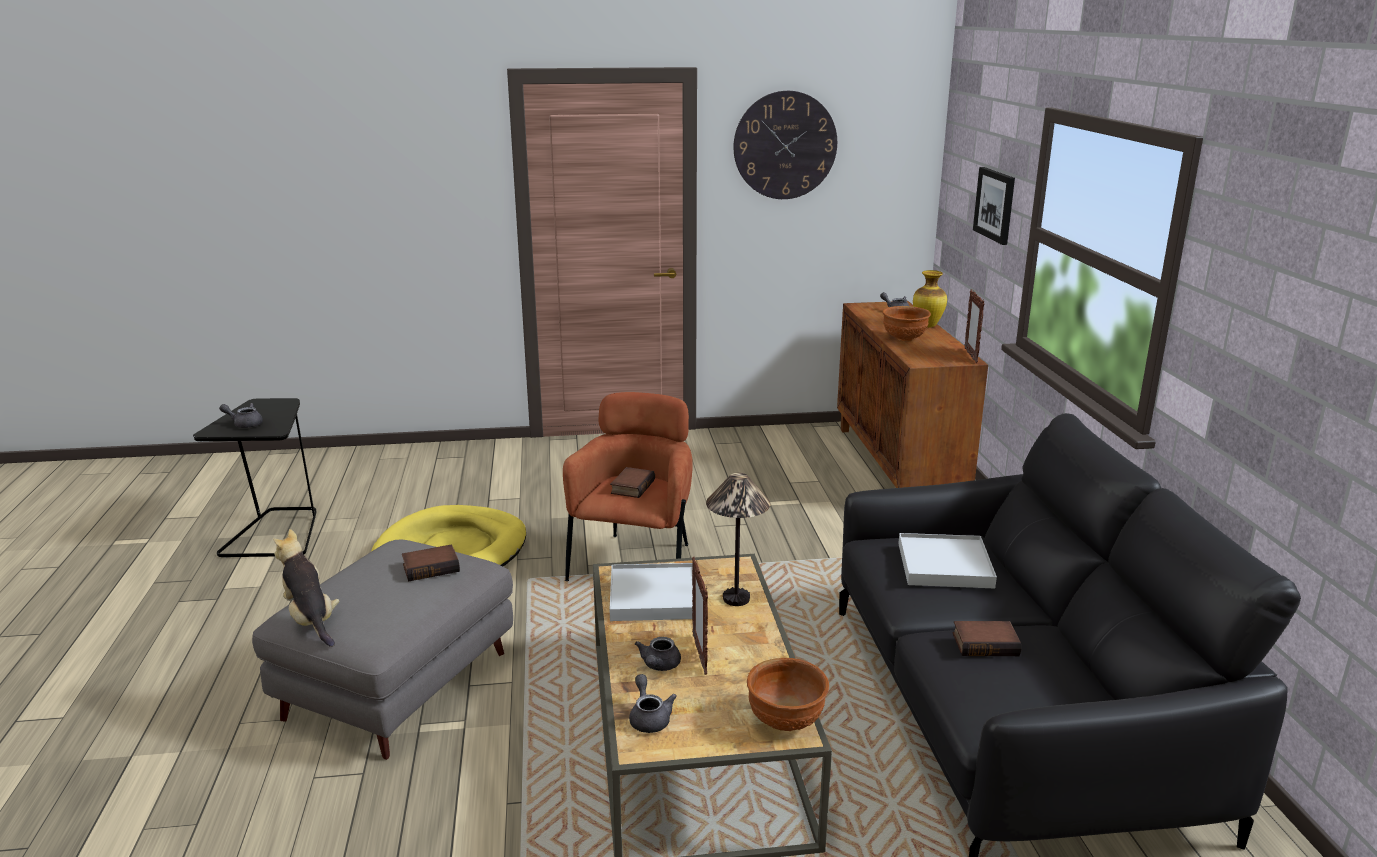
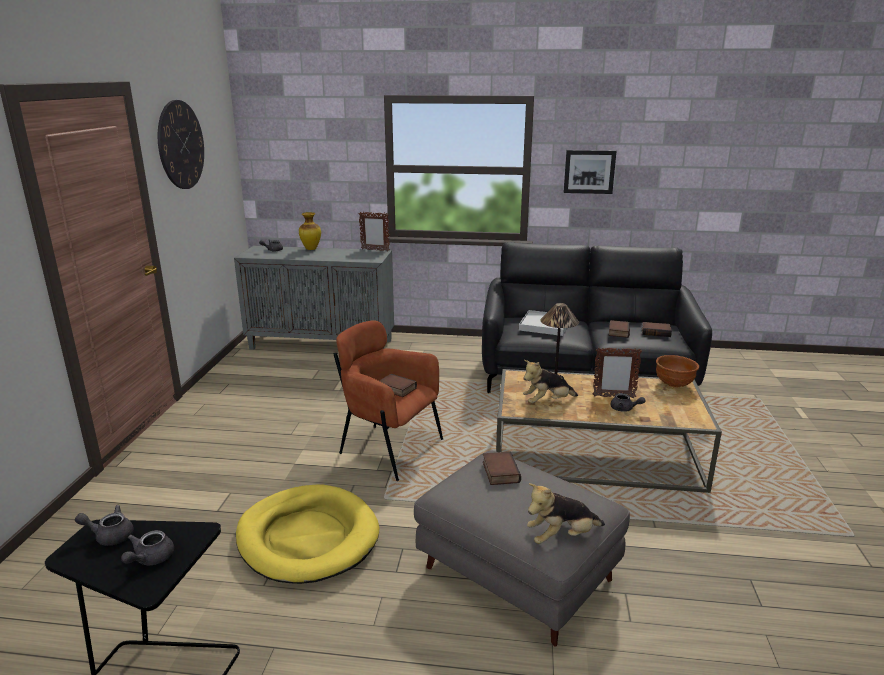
camera: 75 degrees left, 0 degrees up
white tray [610,563,693,621] -> plush toy [523,360,578,403]
grey teapot [629,674,677,733] -> grey teapot moved to [75,505,134,546]
brown cabinet [837,301,988,488] -> grey cabinet [234,246,394,350]
brown bowl [883,306,931,341] -> none
picture [973,167,1015,245] -> picture moved to [564,150,616,194]
none -> book [642,322,672,337]

